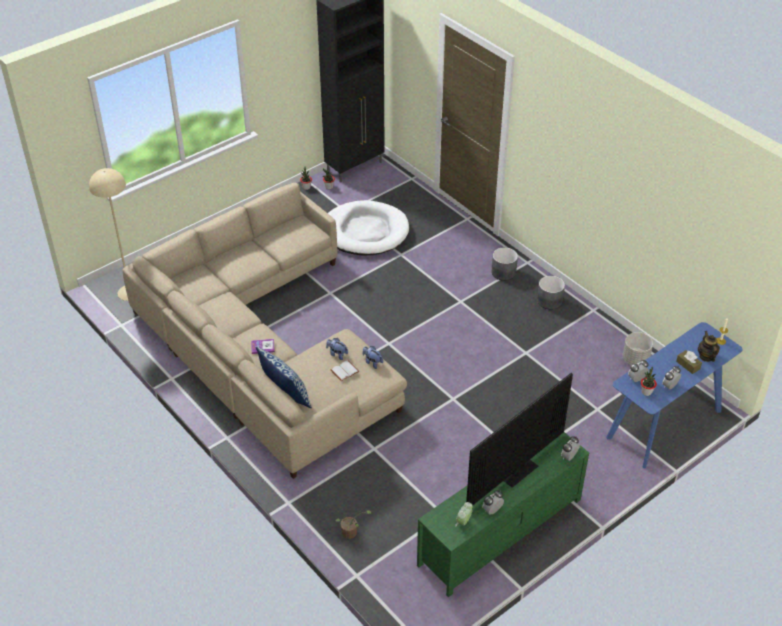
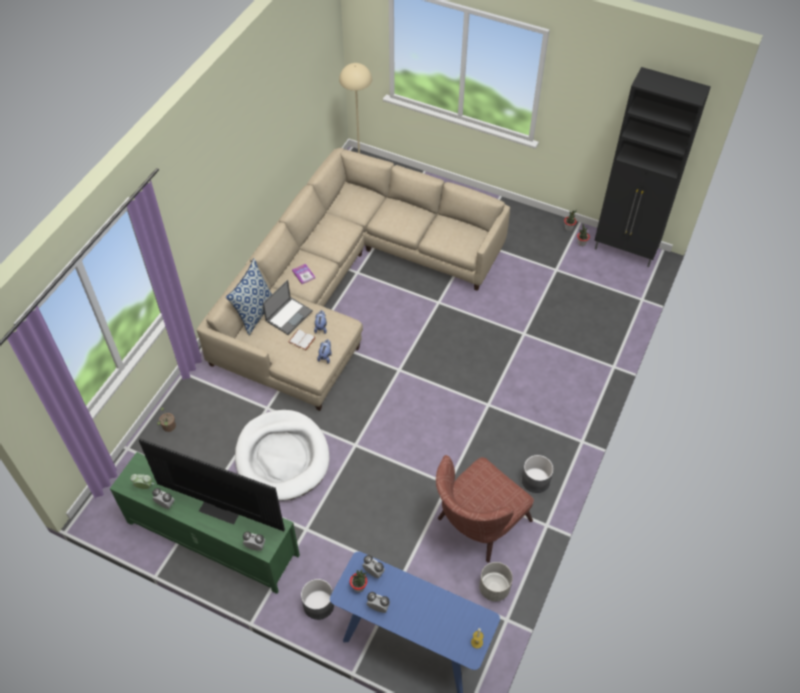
camera: 65 degrees right, 10 degrees up
white dog bed [328,200,409,255] -> white dog bed moved to [235,410,330,501]
grey planter [491,247,518,281] -> grey planter moved to [301,579,334,620]
brown tissue box [676,350,702,374] -> none
teapot [698,331,720,362] -> none
none -> laptop [262,280,313,335]
none -> brown armchair [436,455,534,562]

